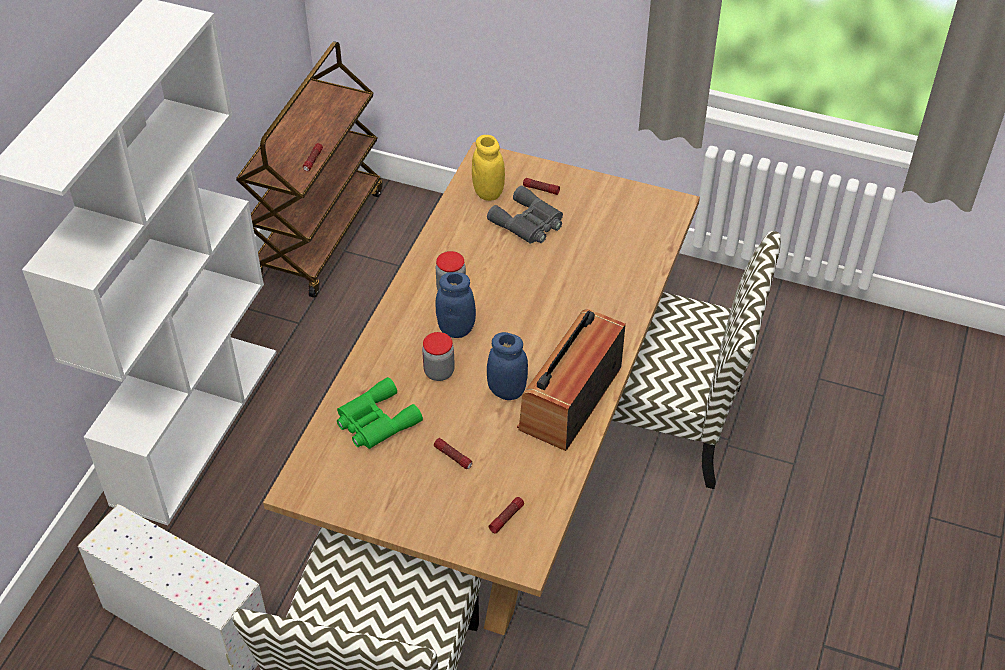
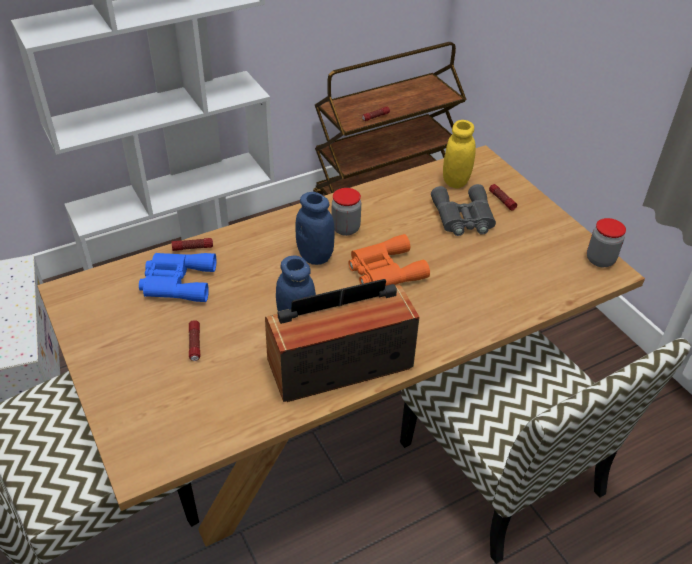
camera: 40 degrees right, 5 degrees down
green binoculars [337,377,423,449] -> blue binoculars [139,253,216,302]
jar [422,332,455,381] -> jar moved to [587,218,626,267]
flashlight [488,497,524,534] -> flashlight moved to [172,238,213,251]
none -> orange binoculars [349,234,430,286]

